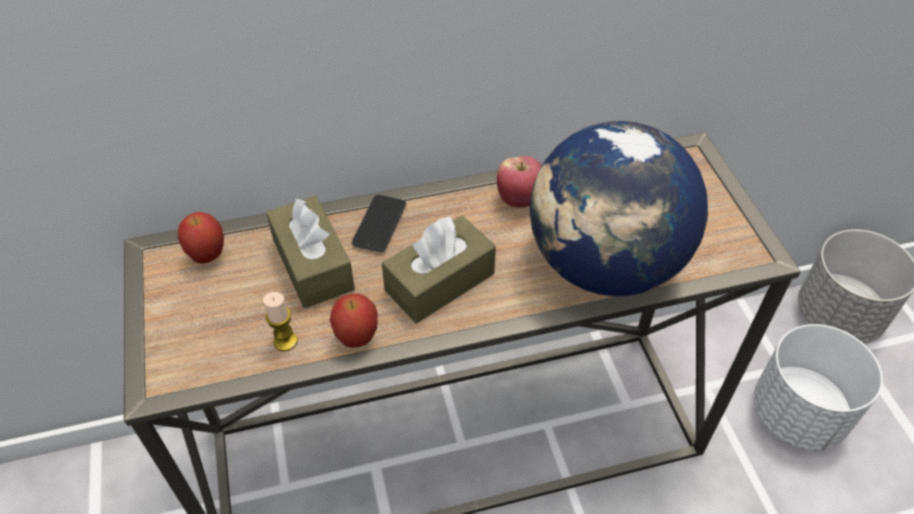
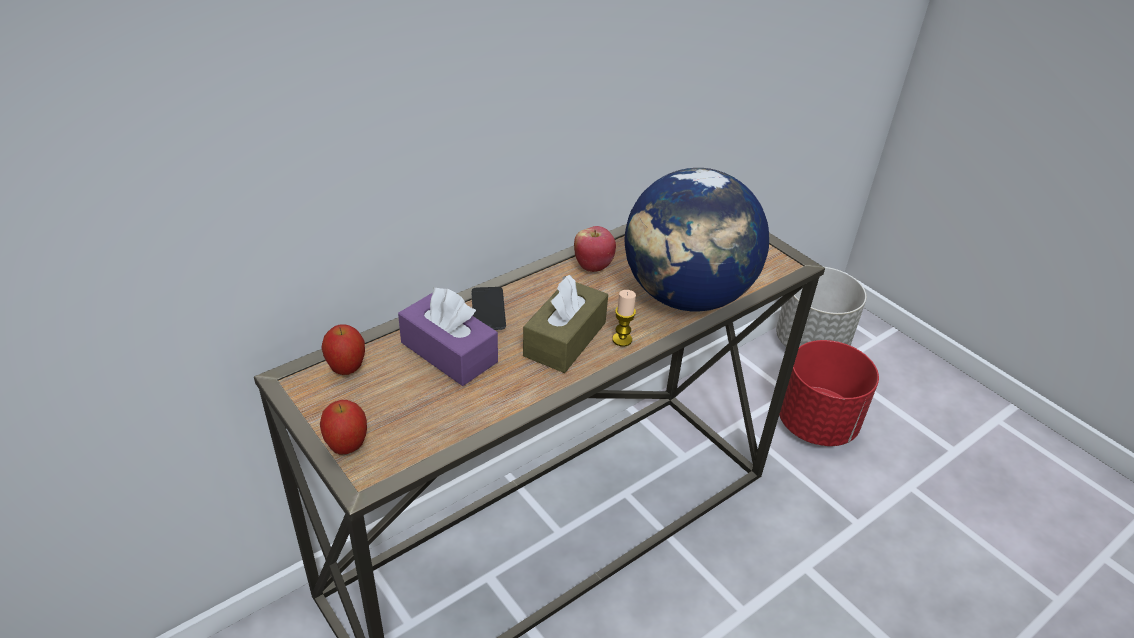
camera: 25 degrees left, 10 degrees down
candle [263,292,298,351] -> candle moved to [612,290,636,347]
brown tissue box [266,196,355,308] -> purple tissue box [398,287,498,386]
apple [330,294,378,348] -> apple moved to [320,400,367,455]
white planter [754,324,883,450] -> red planter [779,340,879,446]

